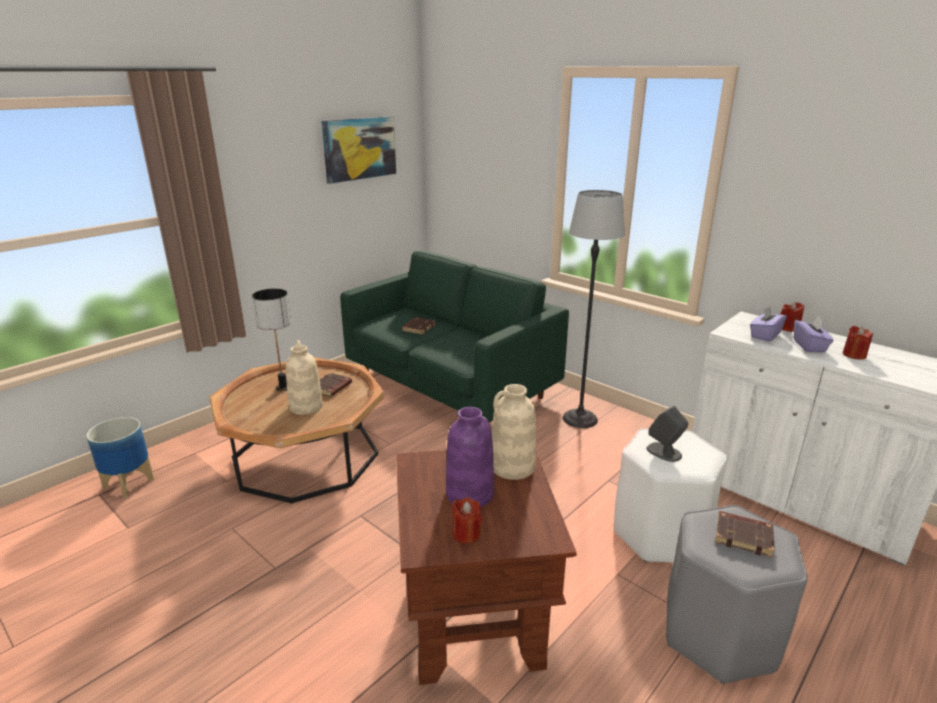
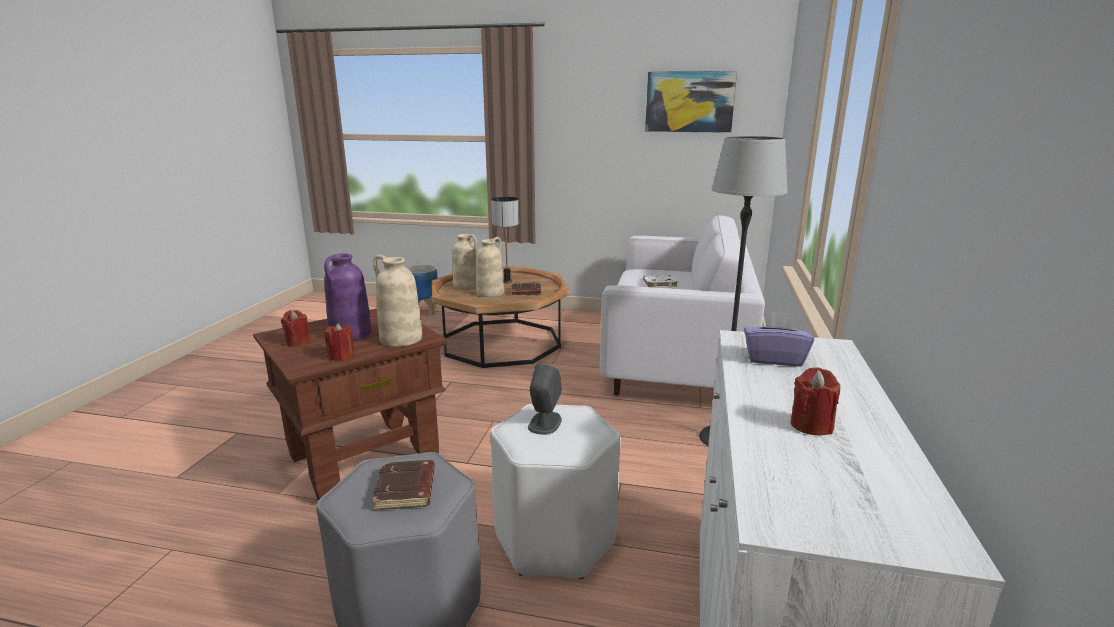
camera: 60 degrees right, 5 degrees down
green sofa [340,251,569,422] -> white sofa [600,215,765,395]
brown book [402,317,435,335] -> white book [643,275,677,288]
red candle [780,302,804,332] -> red candle moved to [325,323,354,361]
purple tissue box [794,316,833,353] -> none
none -> beige vase [453,234,477,290]

